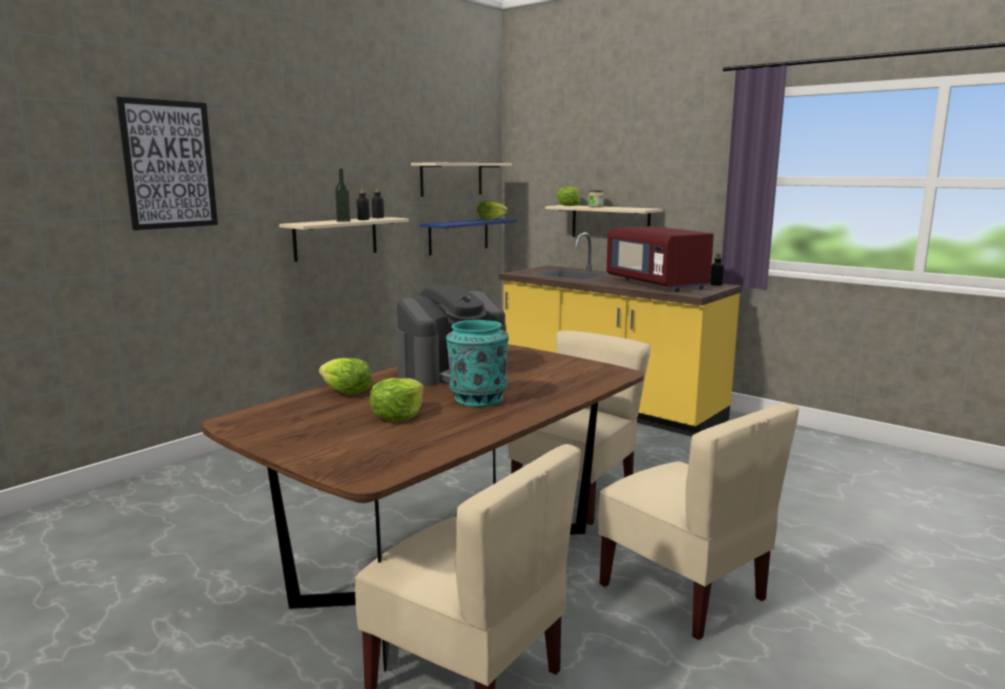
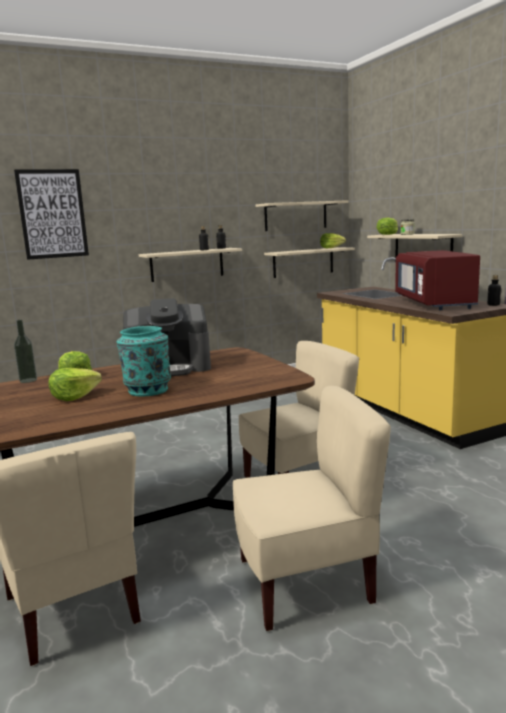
camera: 25 degrees right, 0 degrees up
bottle [335,169,351,222] -> bottle moved to [14,320,37,383]
blue shelf [420,218,517,255] -> beige shelf [264,247,355,278]
beige chair [598,403,799,640] -> beige chair turned 90 degrees counterclockwise [233,386,391,631]

